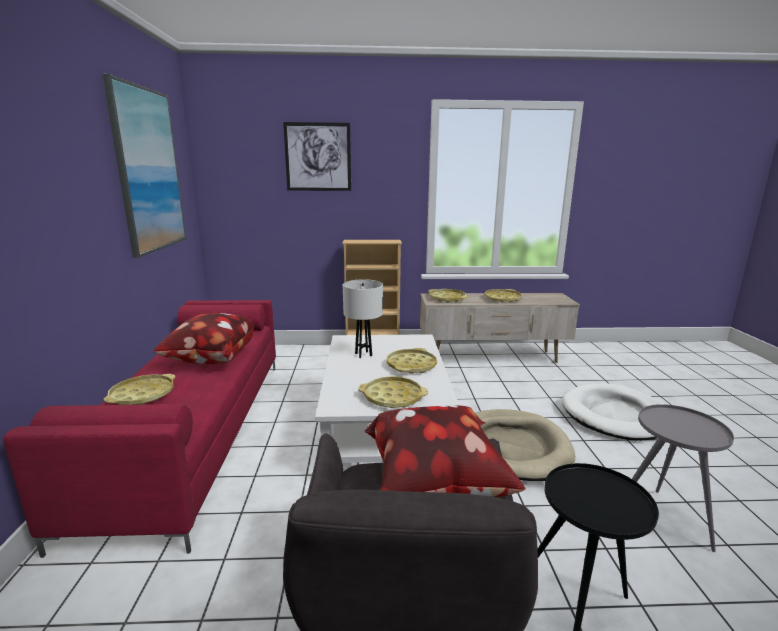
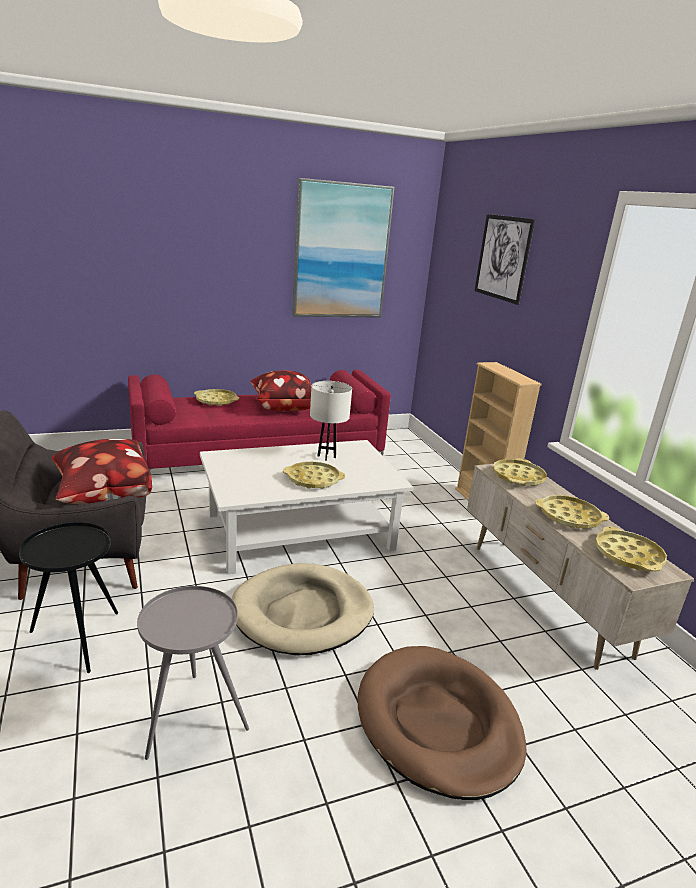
camera: 70 degrees right, 5 degrees up
yellow tray [359,376,428,408] -> yellow tray moved to [595,527,667,572]
white dog bed [562,383,666,441] -> brown dog bed [357,646,527,800]

